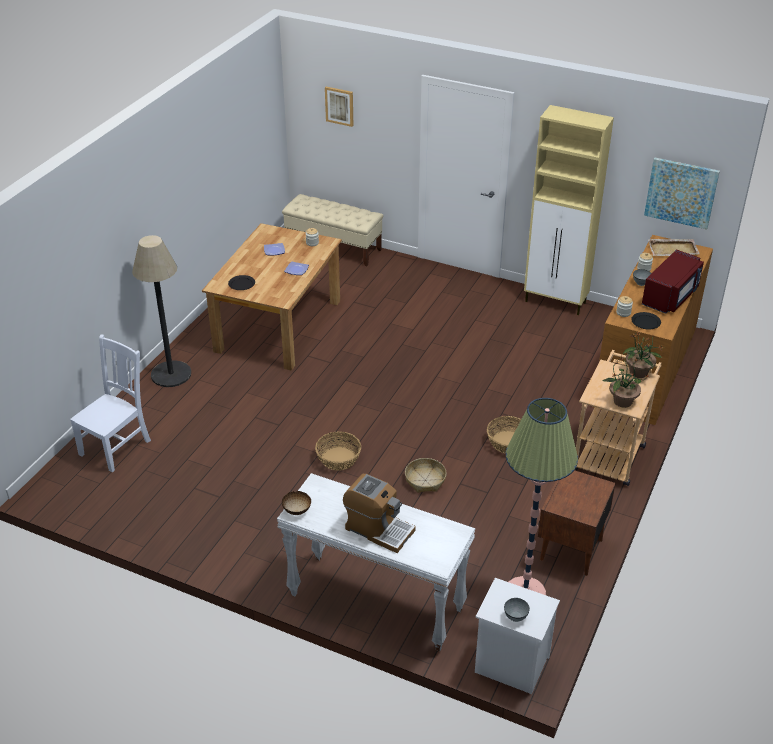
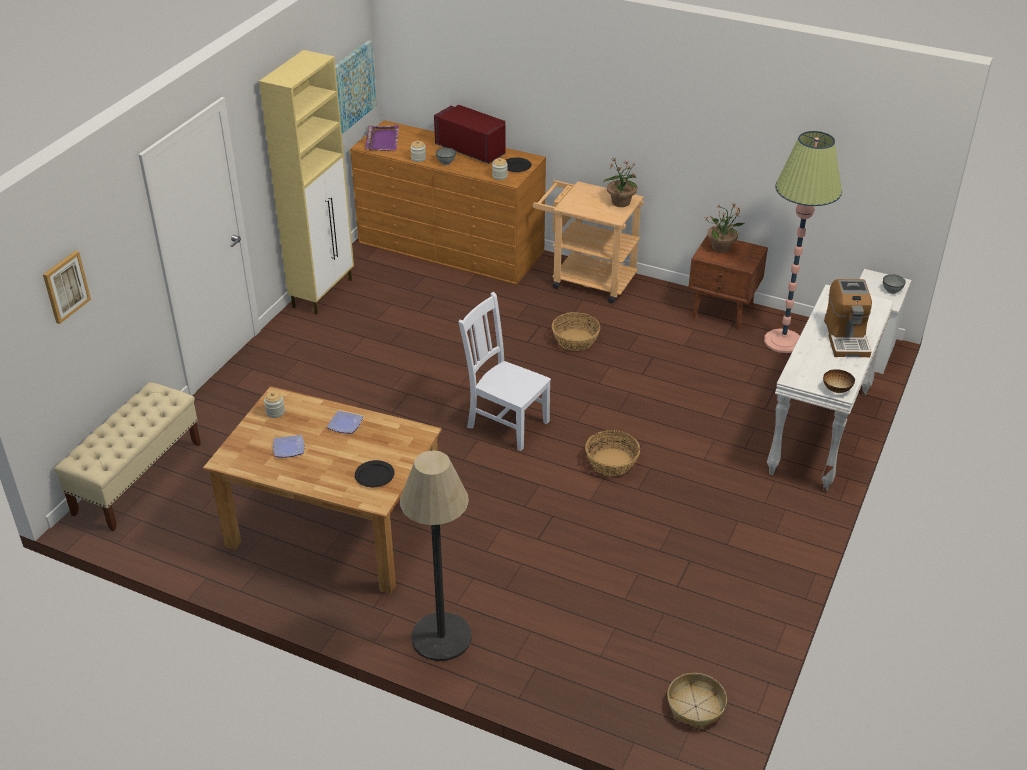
camera: 90 degrees left, 0 degrees up
white chair [70,334,151,473] -> white chair moved to [458,292,551,451]
coffee machine [343,474,416,553] -> coffee machine turned 150 degrees clockwise [824,279,872,357]
basket [405,458,447,493] -> basket moved to [667,673,727,729]
potted plant [623,332,663,378] -> potted plant moved to [705,205,745,253]
beige tray [648,239,700,256] -> purple tray [365,125,399,151]

